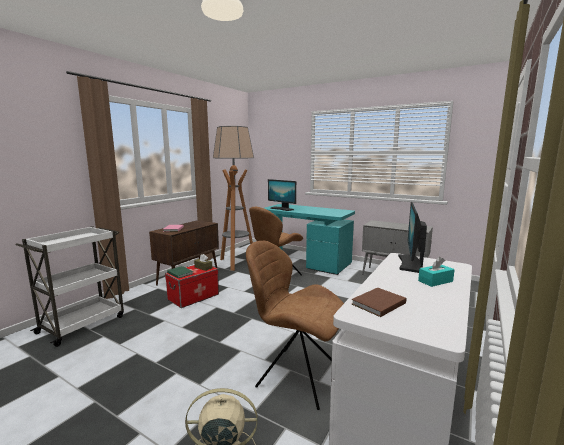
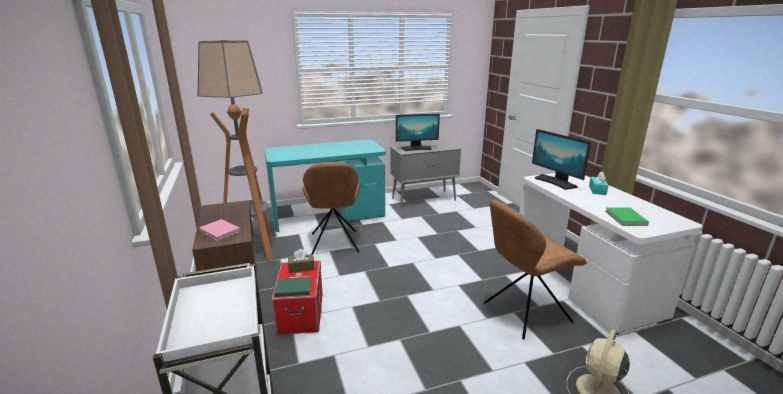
camera: 50 degrees left, 10 degrees up
monitor [268,179,296,211] -> monitor moved to [396,114,440,151]
brown book [352,288,406,317] -> green book [605,207,649,226]

